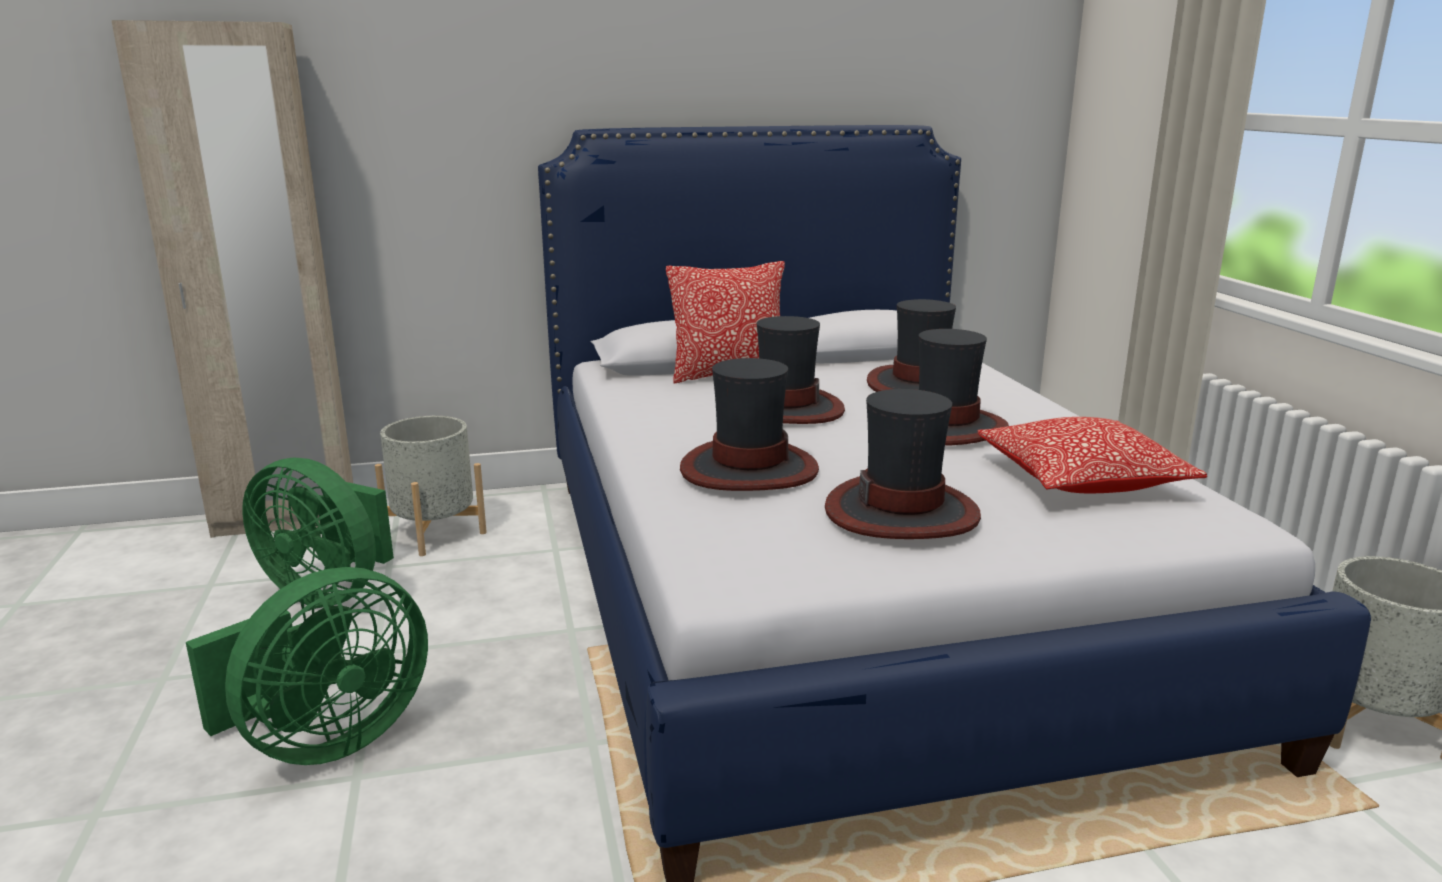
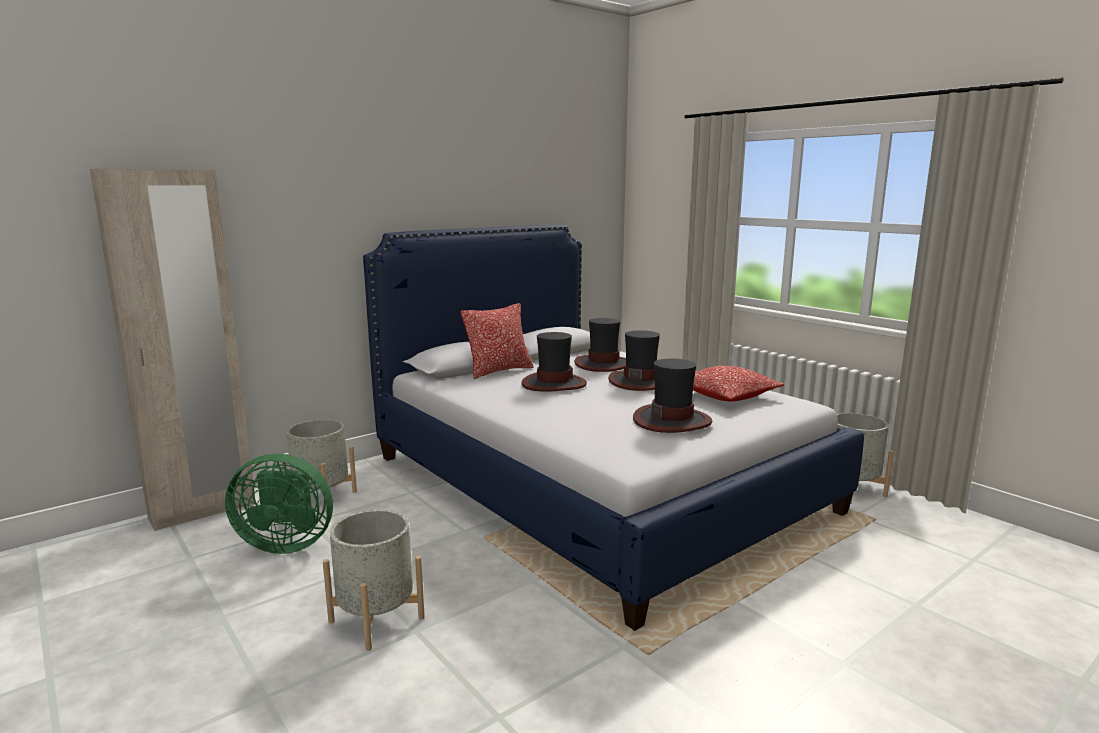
camera: 25 degrees left, 5 degrees down
green fan [186,567,428,765] -> grey planter [323,509,425,651]
hat [680,358,819,491] -> none

